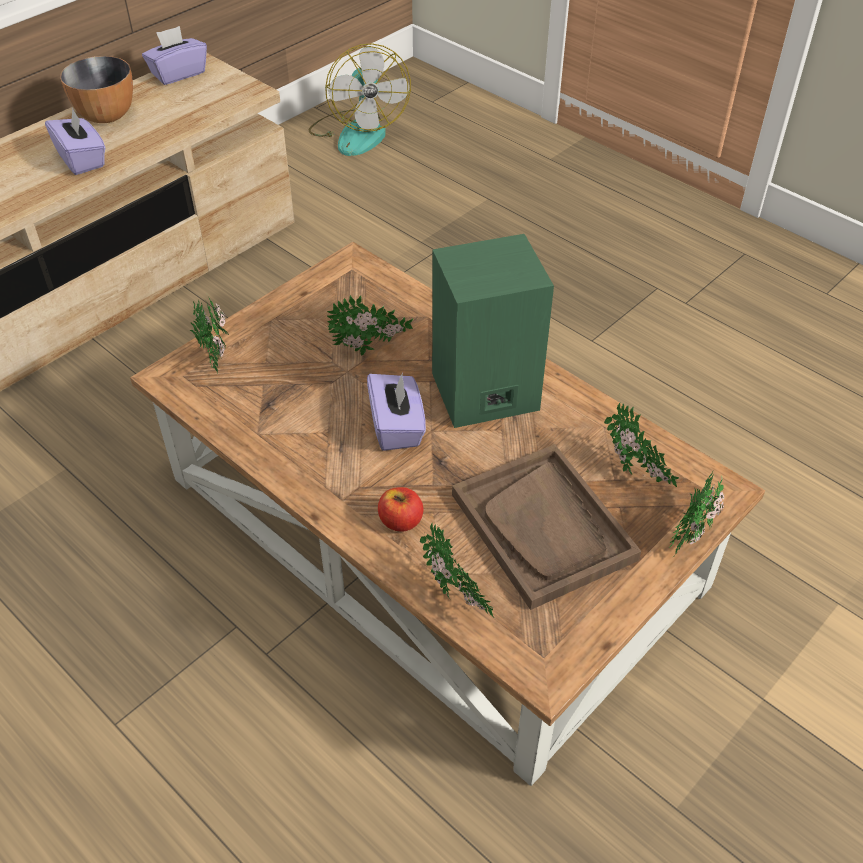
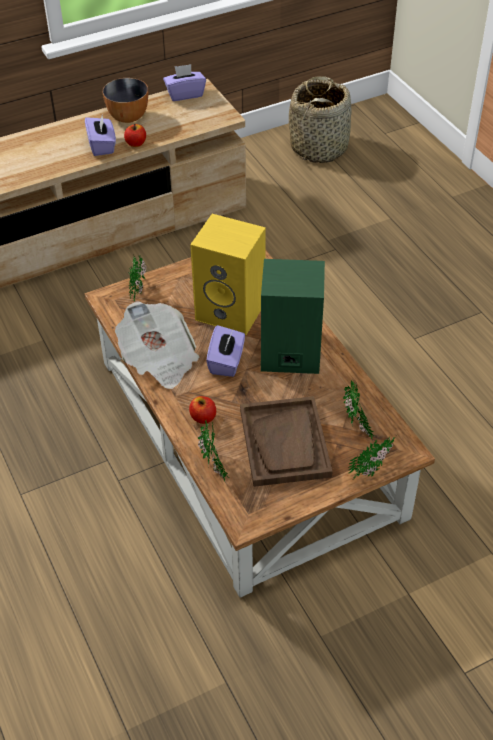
camera: 20 degrees right, 0 degrees up
fan [309,43,411,156] -> basket [289,76,352,163]
potted plant [327,295,413,355] -> yellow speaker [190,214,266,335]
none -> newspaper [115,301,199,389]
none -> apple [124,124,146,147]

